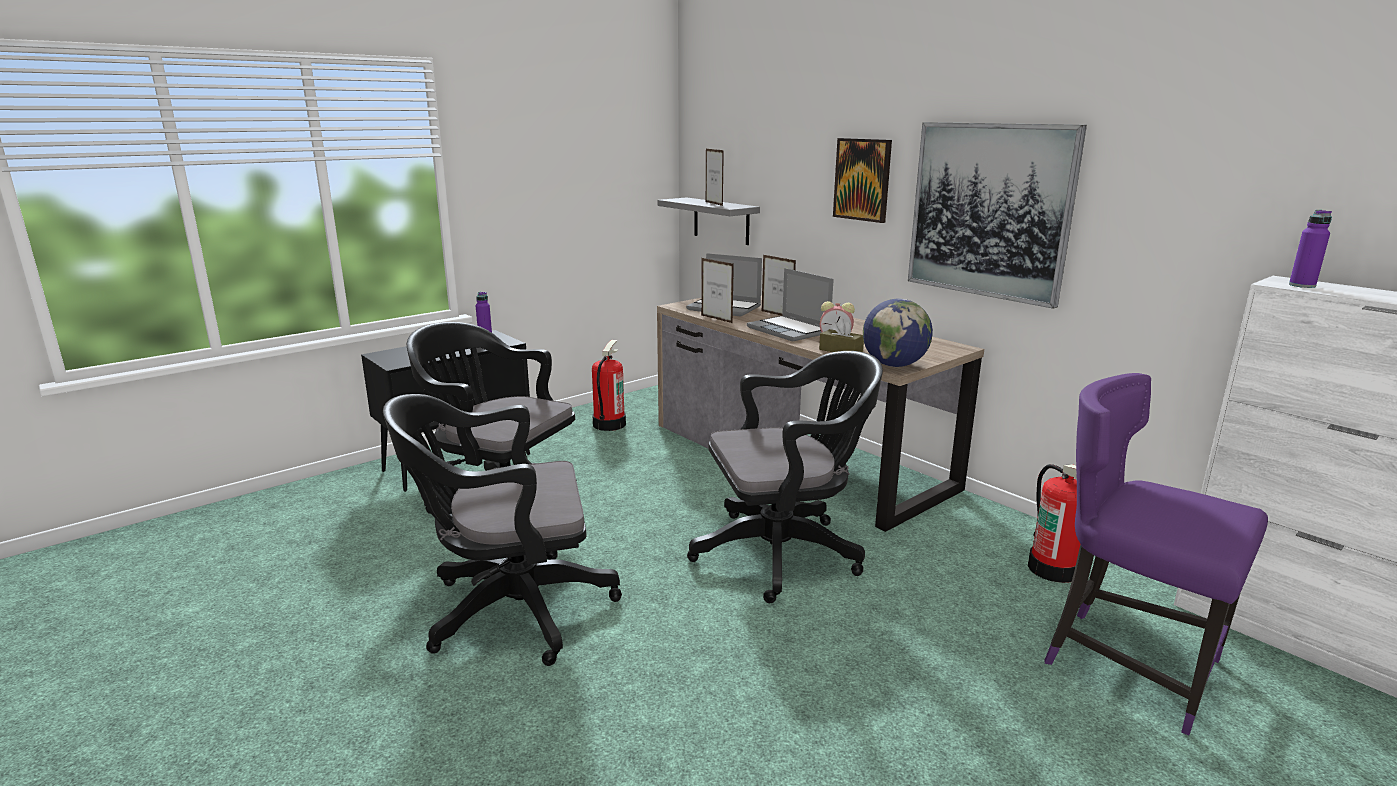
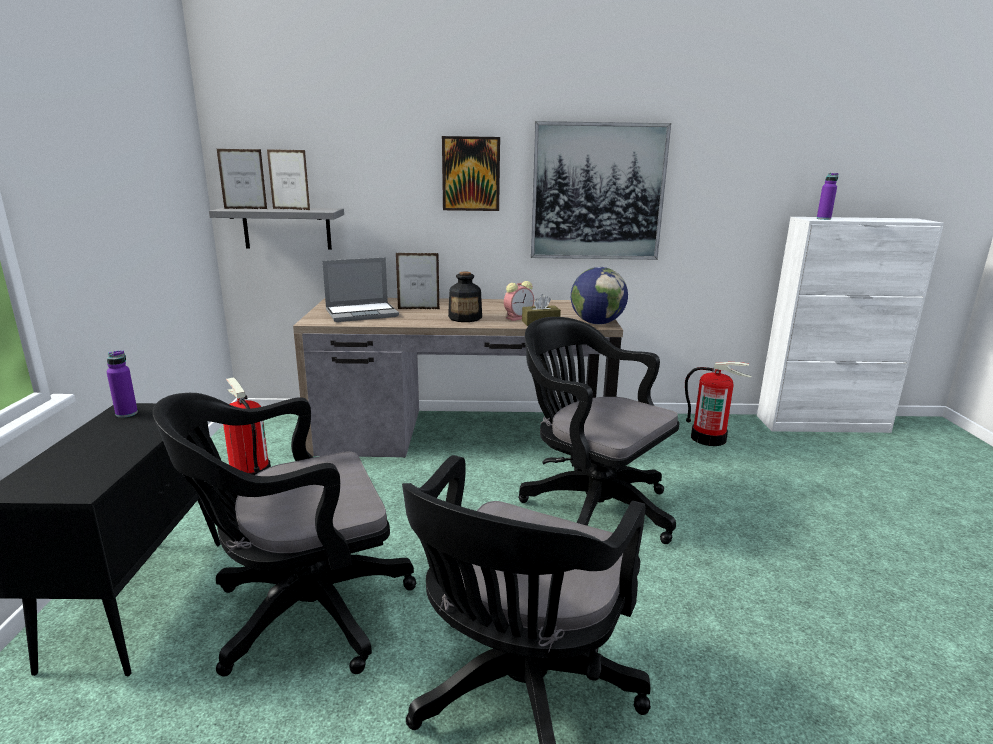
camera: 50 degrees left, 0 degrees up
black office chair [687,351,883,603] -> black office chair turned 75 degrees counterclockwise [518,317,679,544]
picture frame [701,258,734,323] -> picture frame moved to [217,149,267,209]
laptop [747,268,834,342] -> bottle [448,271,482,322]
purple chair [1044,373,1268,736] -> none

